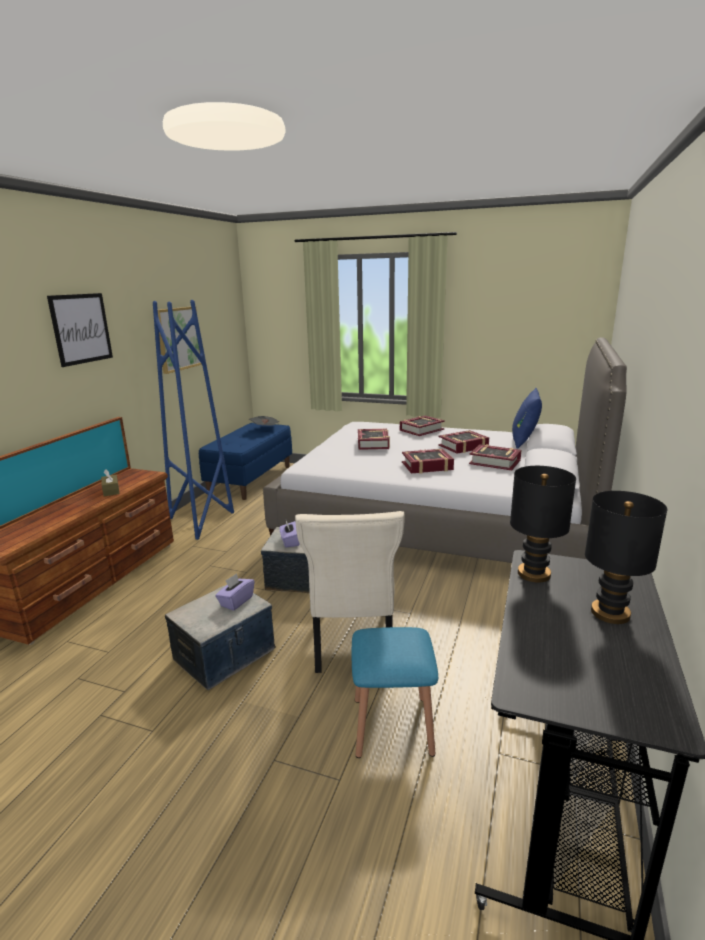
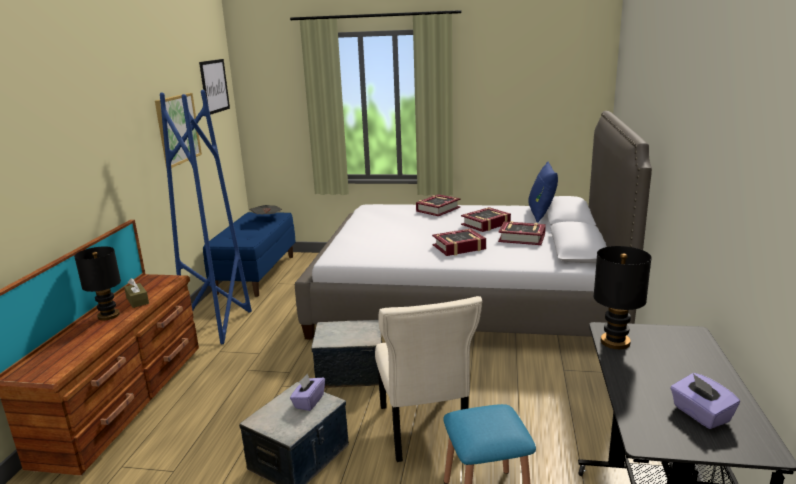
camera: 10 degrees left, 0 degrees up
picture [47,293,113,367] -> picture moved to [199,59,230,115]
purple tissue box [280,520,300,547] -> purple tissue box moved to [670,373,740,429]
book [358,429,390,450] -> none
black table lamp [585,491,667,624] -> black table lamp moved to [74,246,121,320]

